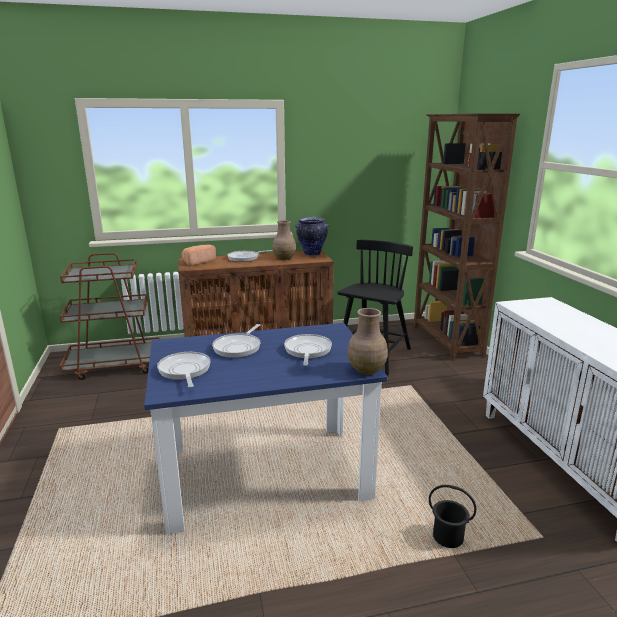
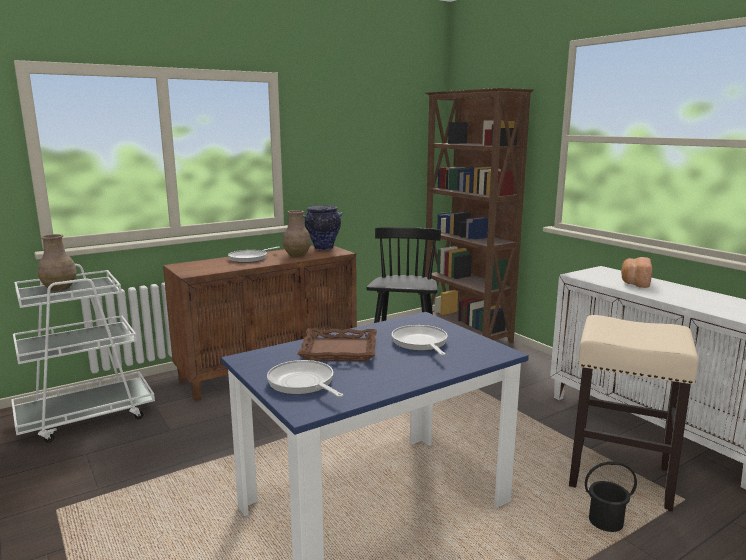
camera: 20 degrees left, 5 degrees down
brown cart [60,253,160,380] -> white cart [11,264,155,443]
bread [181,245,216,266] -> bread moved to [621,257,652,288]
frying pan [212,324,260,358] -> brown tray [297,328,377,361]
brown vase [347,308,388,375] -> brown vase moved to [38,234,77,291]
none -> beige stool [569,315,699,512]

